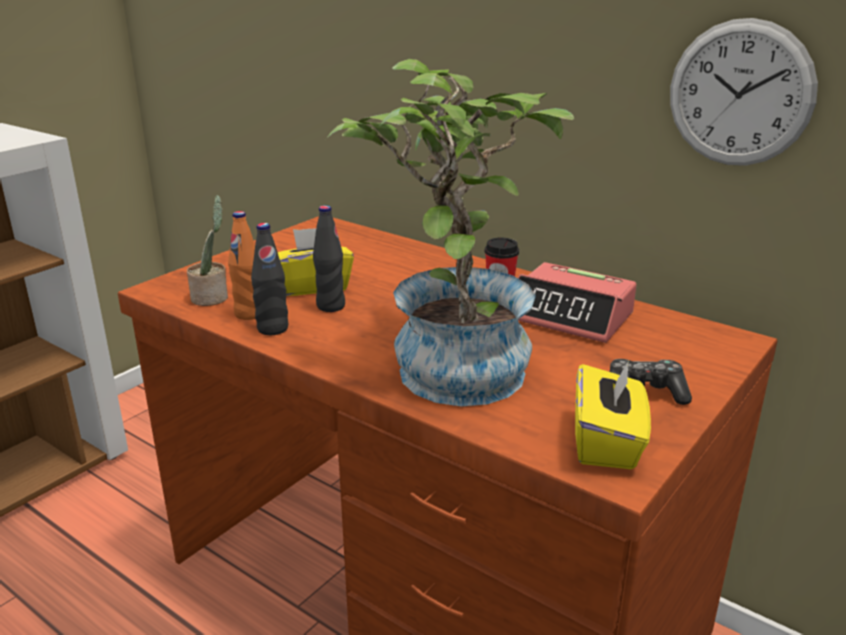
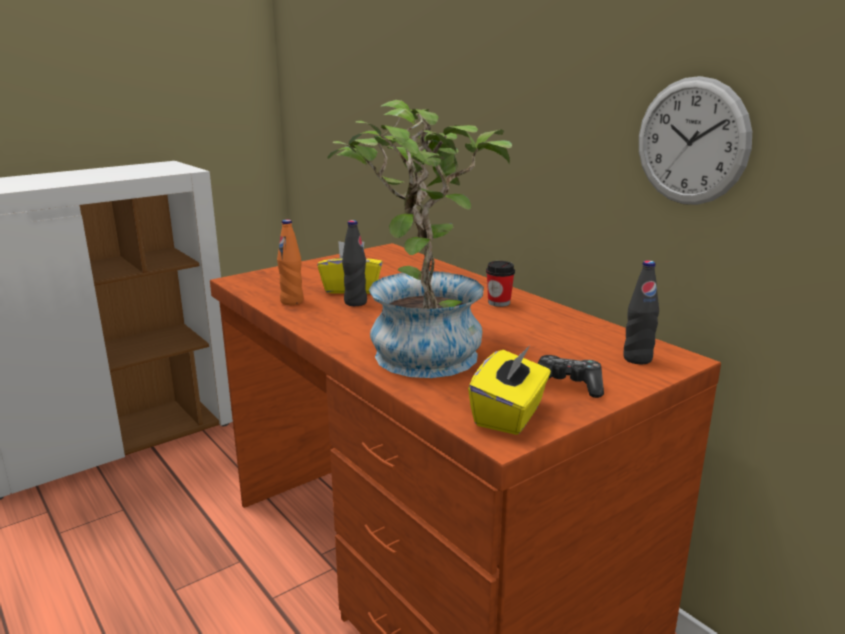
camera: 15 degrees right, 5 degrees down
potted plant [187,195,228,306] -> none
black bottle [251,223,288,335] -> black bottle moved to [623,260,659,365]
alarm clock [518,262,637,343] -> none

